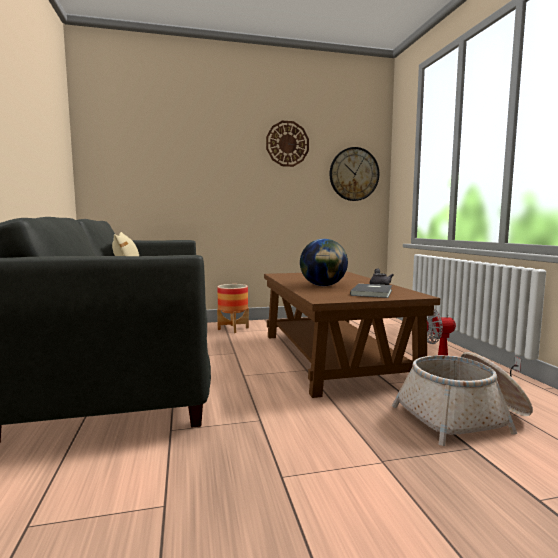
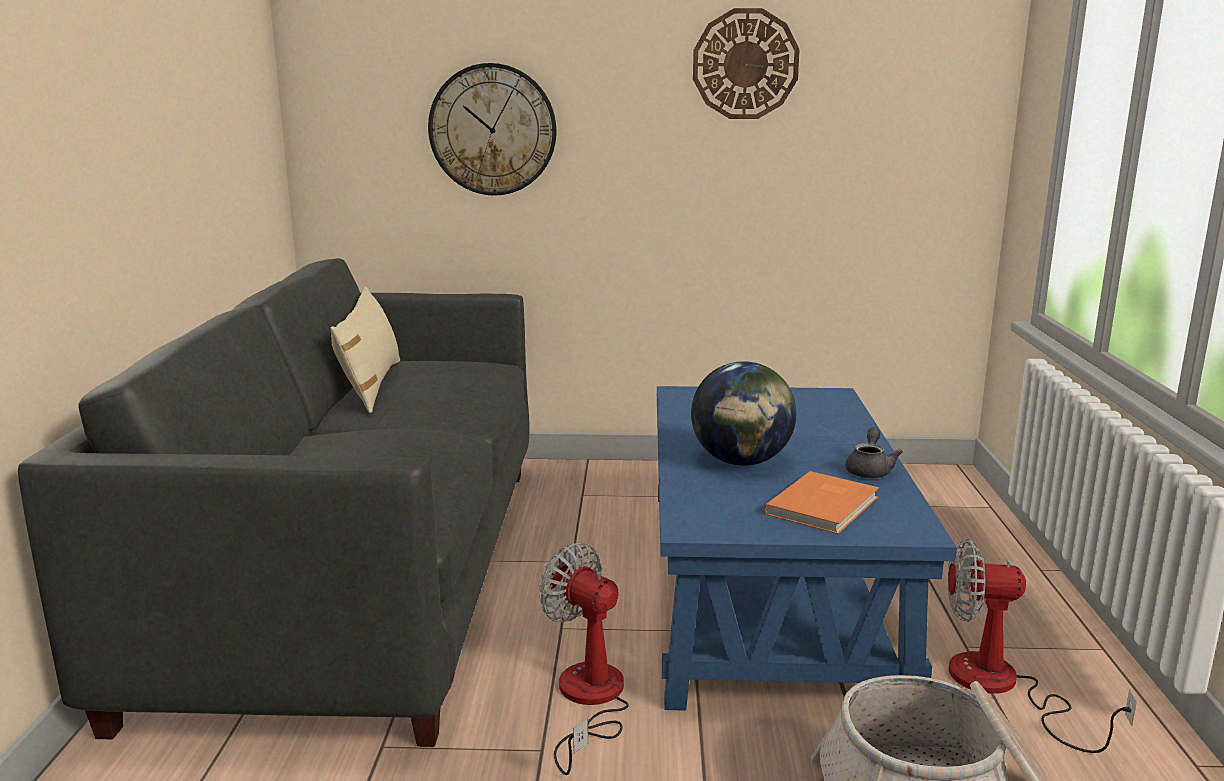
camera: 15 degrees right, 10 degrees up
planter [217,284,249,333] -> none
brown coffee table [264,271,440,398] -> blue coffee table [657,386,957,711]
wall clock [330,147,379,201] -> wall clock moved to [428,63,556,196]
grey book [350,284,392,298] -> orange book [764,471,879,534]
none -> fan [539,543,629,775]

